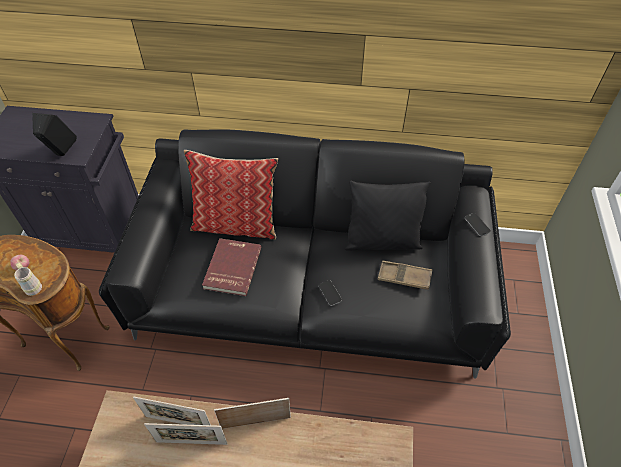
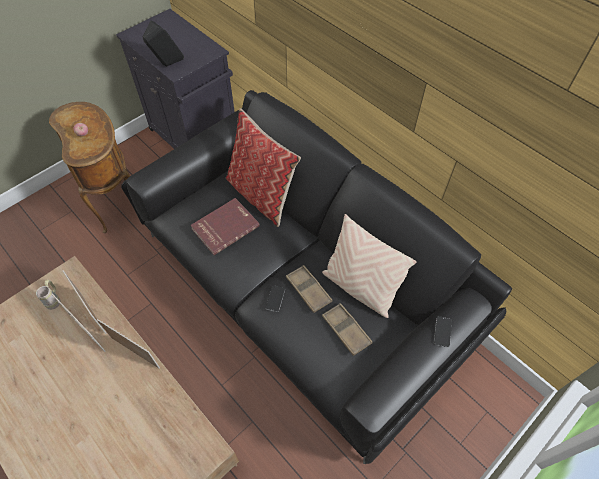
camera: 40 degrees right, 5 degrees up
beige mug [14,263,42,296] -> beige mug moved to [36,280,61,310]
black pillow [345,181,431,250] -> beige pillow [322,214,417,318]
none -> brown tray [286,265,332,313]

